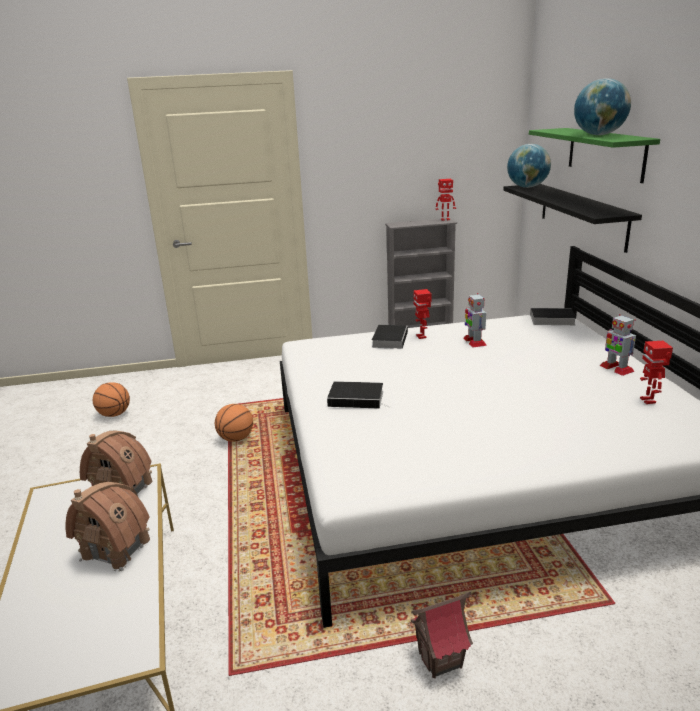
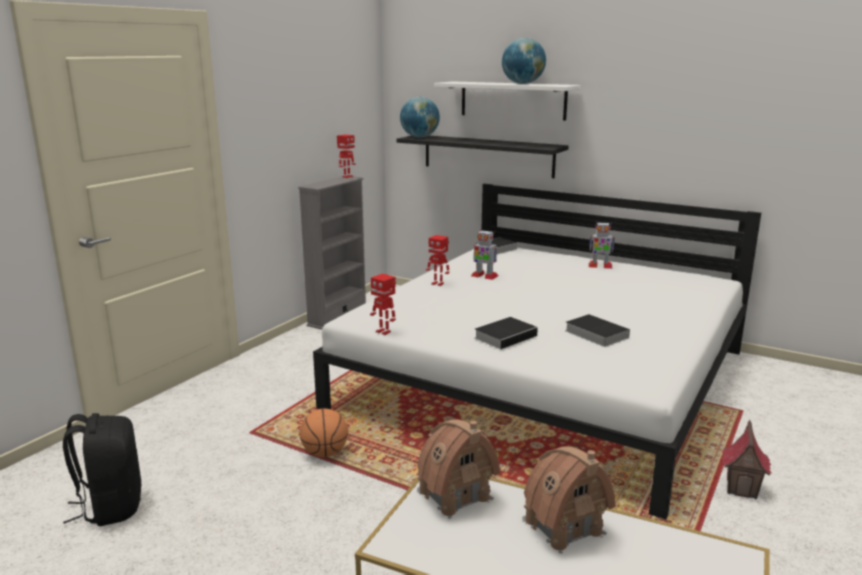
camera: 50 degrees left, 5 degrees down
basketball [93,382,130,417] -> black backpack [63,413,142,526]
book [372,325,408,349] -> book moved to [565,314,630,347]
green shelf [529,128,660,183] -> white shelf [434,81,581,121]
toy robot [640,341,673,404] -> toy robot moved to [370,273,396,335]

